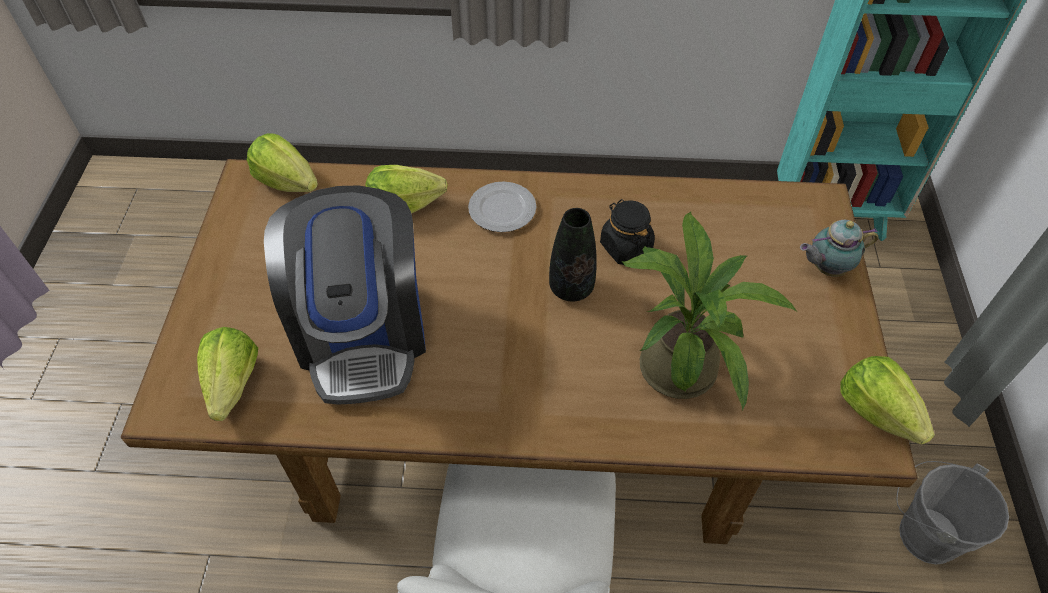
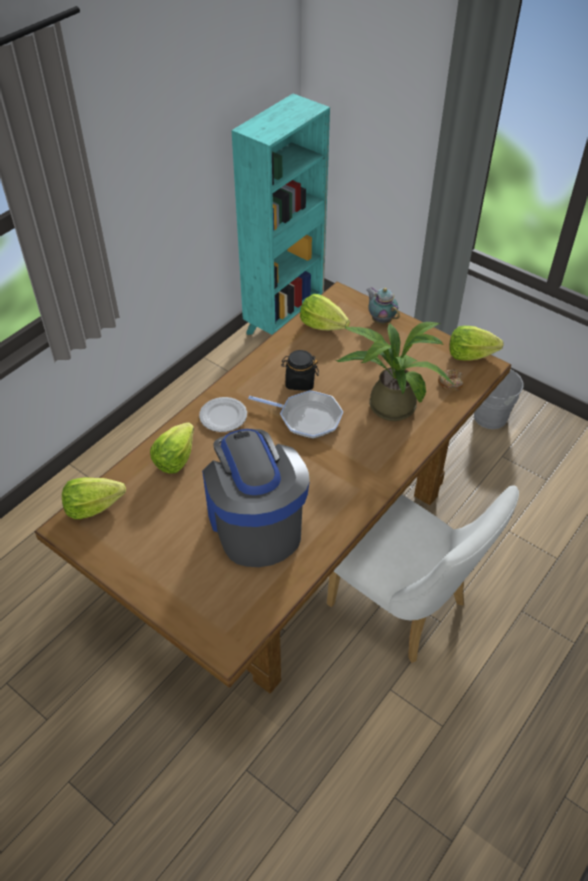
camera: 55 degrees left, 5 degrees down
lettuce [197,327,258,421] -> lettuce moved to [300,294,350,330]
coffee machine [264,186,426,405] -> coffee machine turned 135 degrees counterclockwise [202,429,310,567]
black vase [549,208,597,301] -> frying pan [248,390,343,439]
teapot [800,220,879,277] -> teapot turned 120 degrees clockwise [366,287,400,324]
none -> donut [438,369,463,391]

